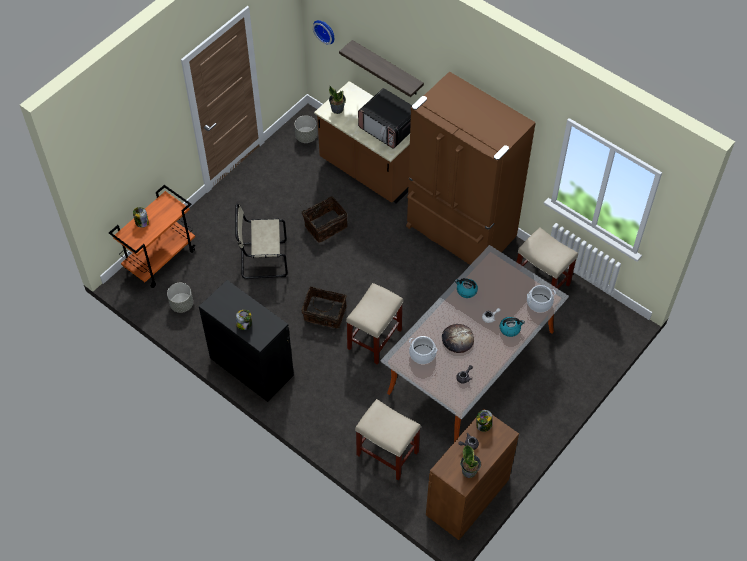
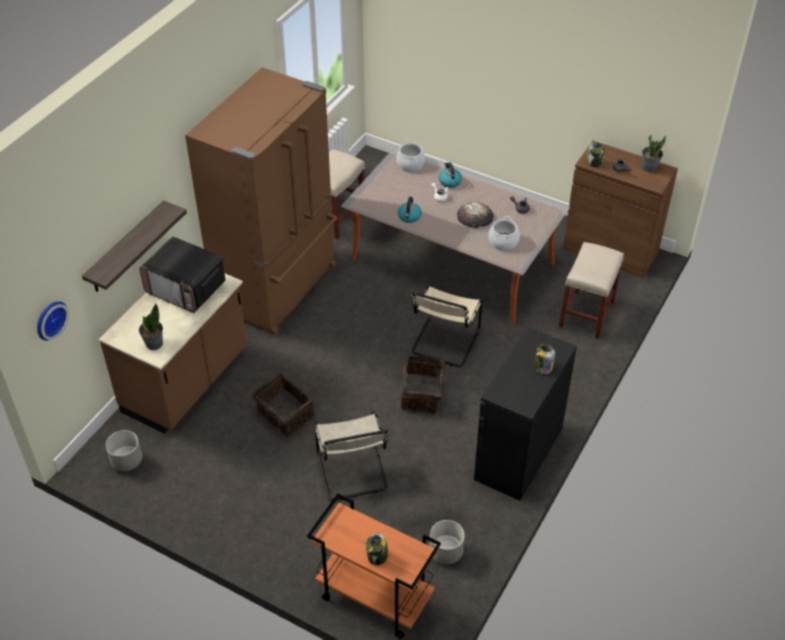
camera: 100 degrees left, 10 degrees down
beige stool [346,283,403,365] -> beige chair [411,284,483,367]
microwave [358,88,412,149] -> microwave turned 90 degrees clockwise [139,237,226,313]

